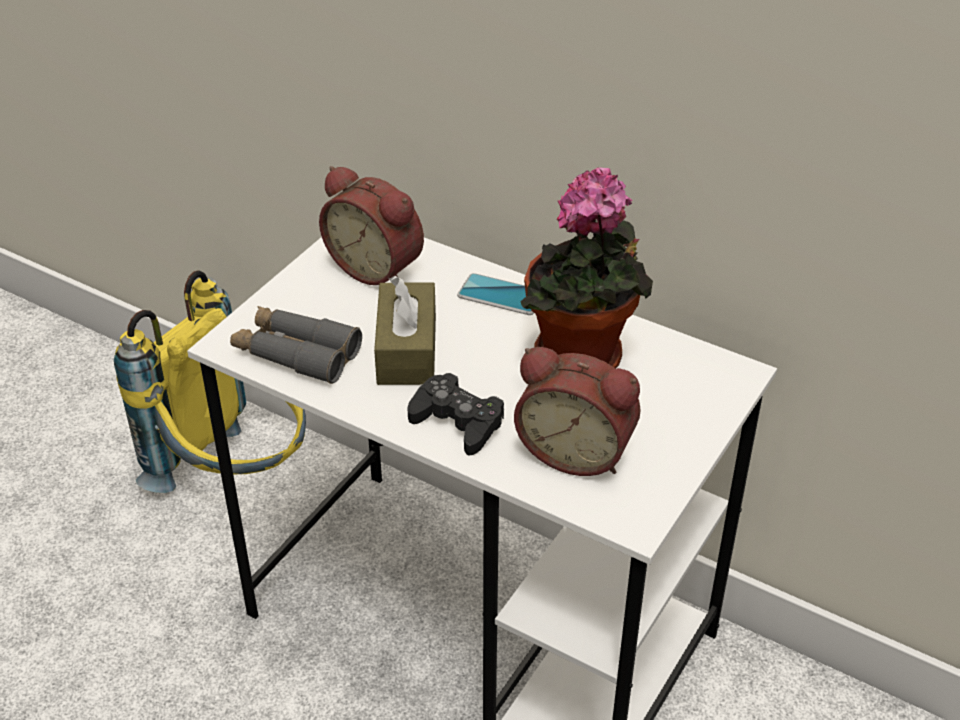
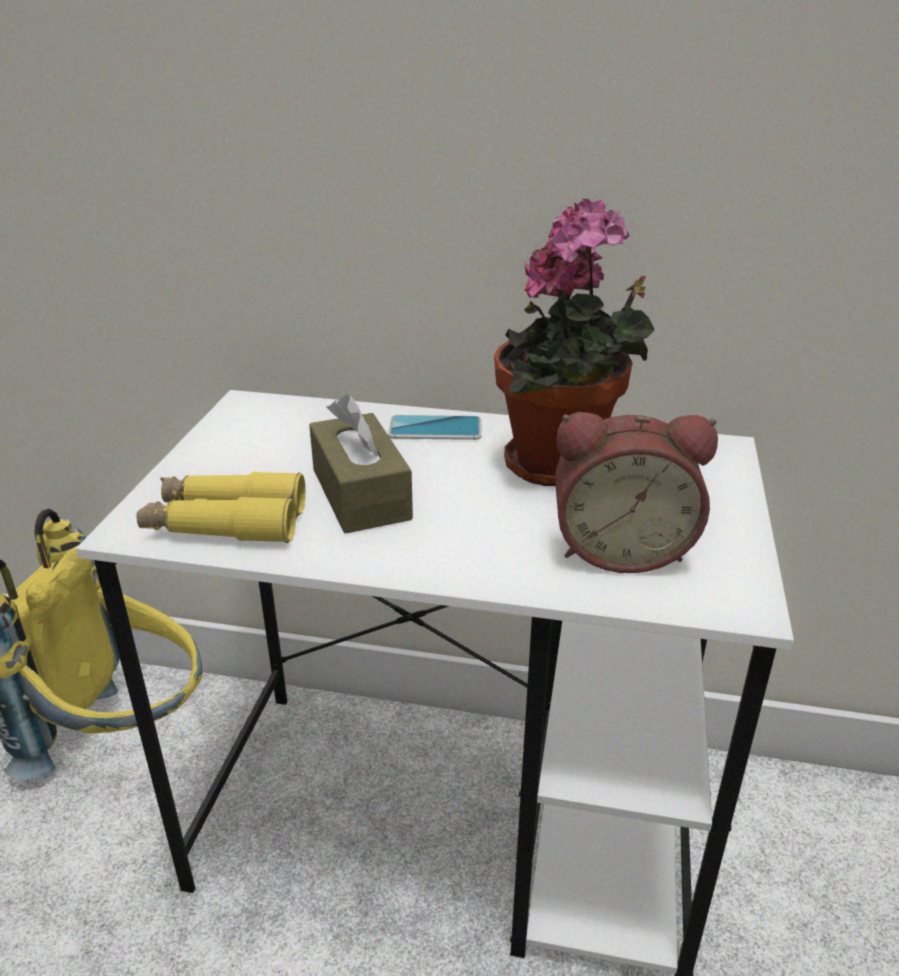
camera: 20 degrees left, 10 degrees down
grey binoculars [230,306,362,384] -> yellow binoculars [137,472,306,543]
alarm clock [319,166,424,285] -> none
black game controller [407,373,504,455] -> none

